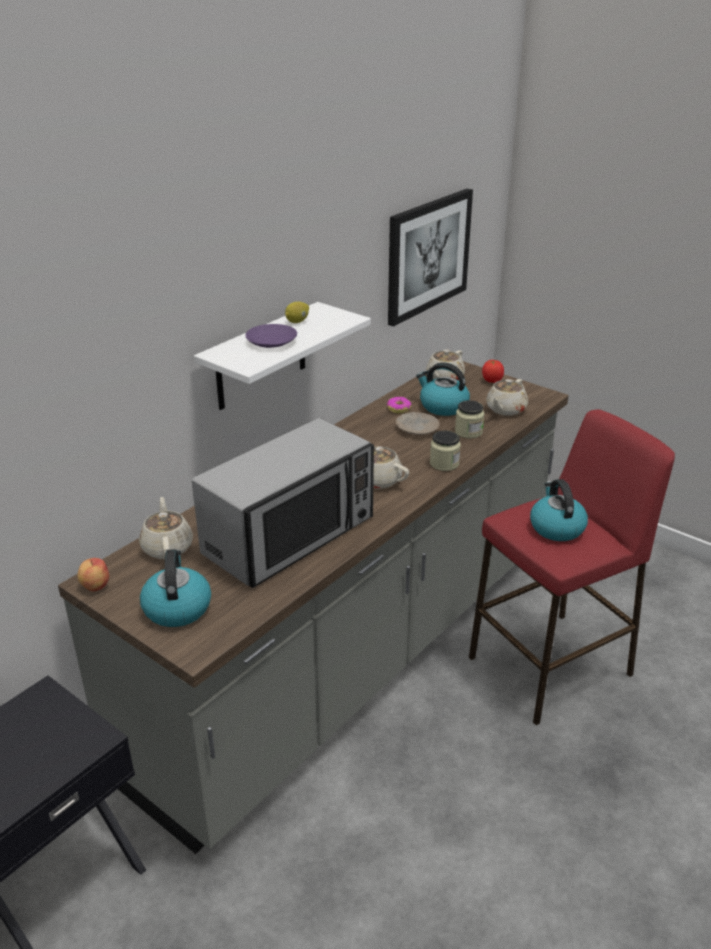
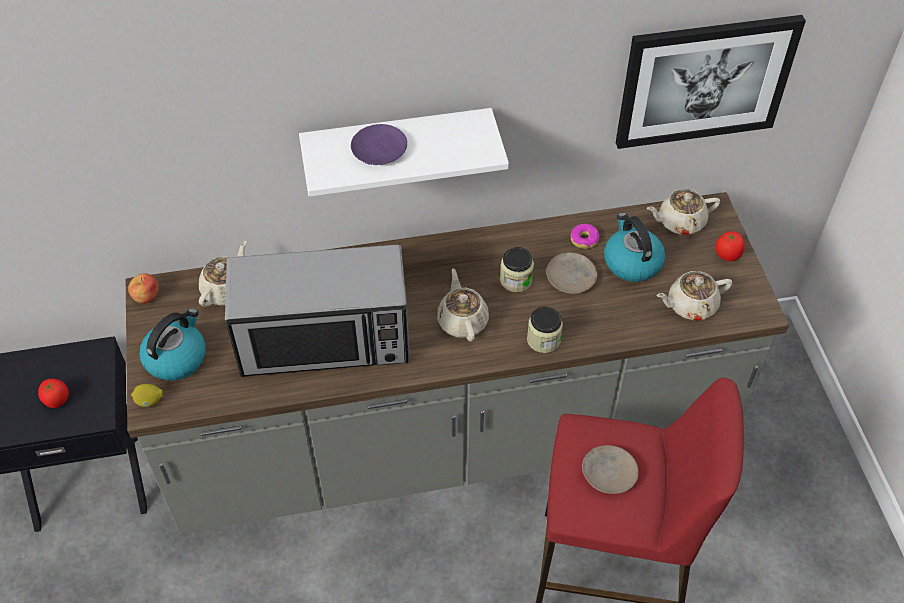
camera: 40 degrees right, 20 degrees up
lemon [285,302,309,323] -> lemon moved to [131,384,163,407]
jar [455,400,484,438] -> jar moved to [500,247,534,292]
kettle [530,479,588,541] -> beige plate [582,445,639,494]
none -> tomato [38,378,69,408]

